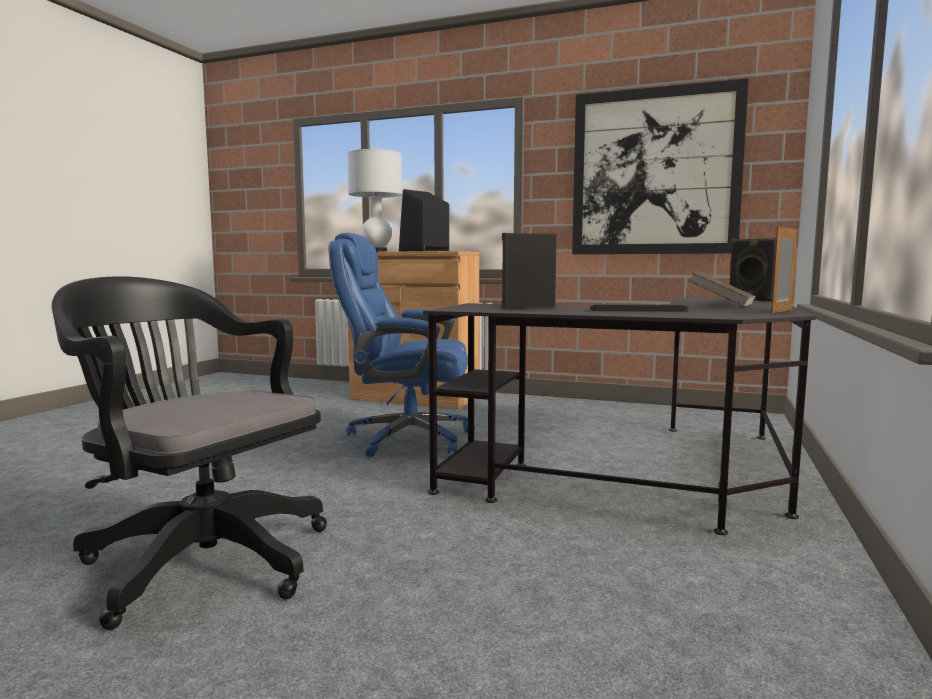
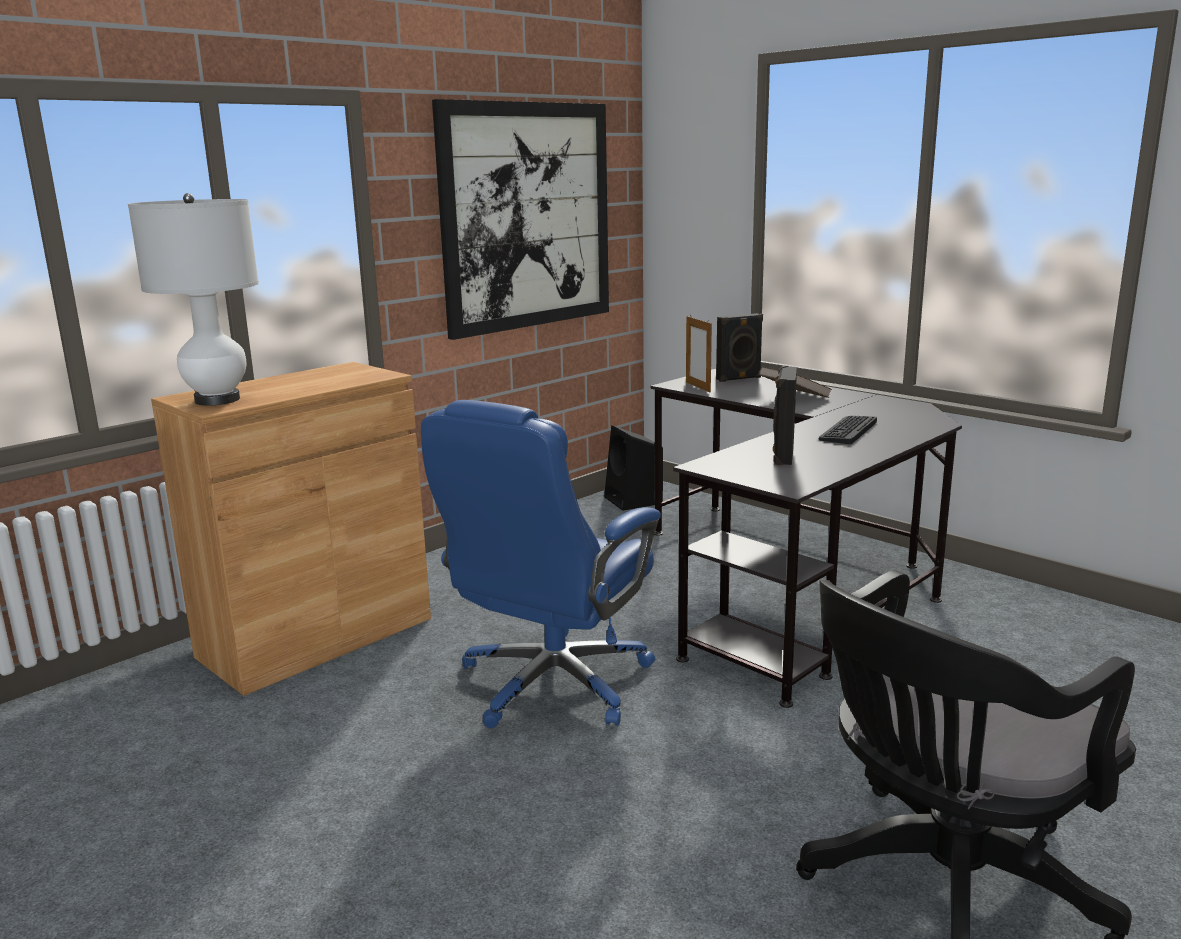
camera: 65 degrees left, 10 degrees up
black speaker [399,189,449,251] -> black speaker moved to [604,425,663,511]
picture frame [771,223,797,313] -> picture frame moved to [686,316,712,392]

